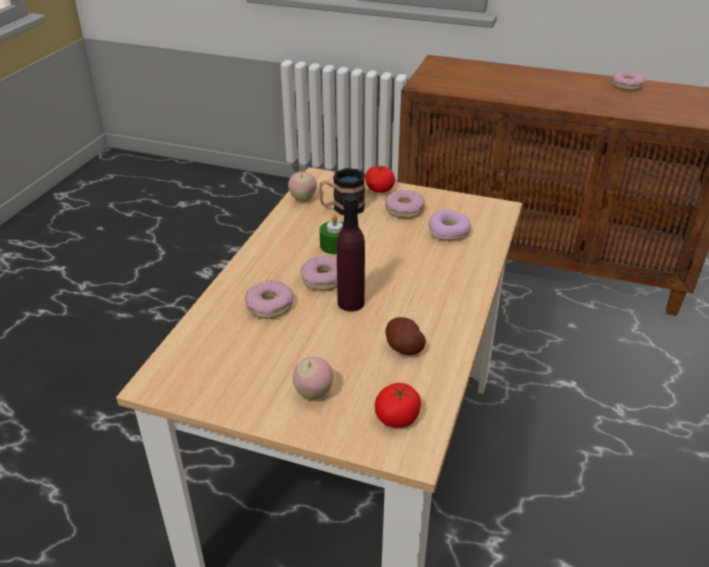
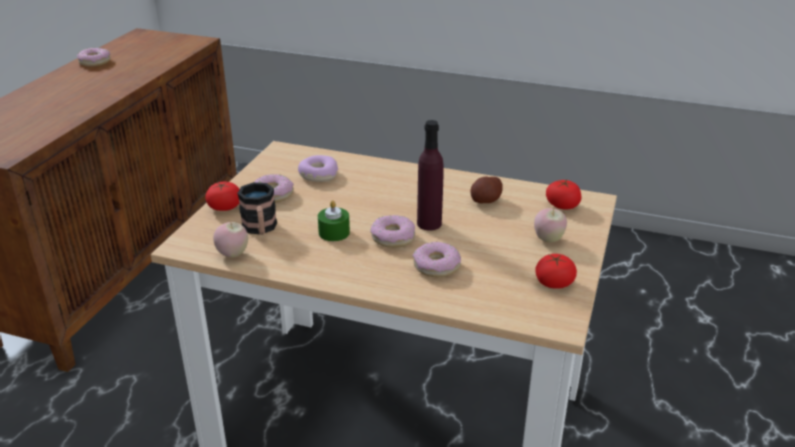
camera: 90 degrees left, 5 degrees down
none -> tomato [535,254,577,289]

